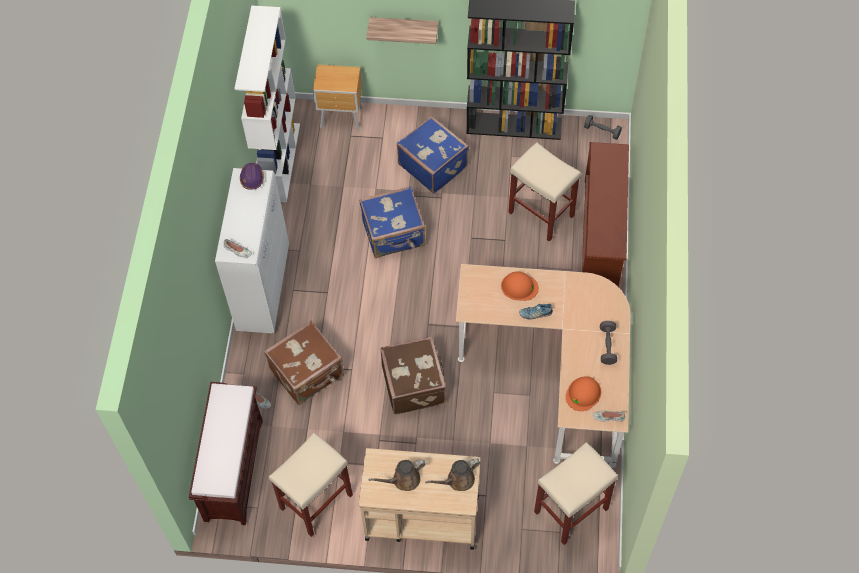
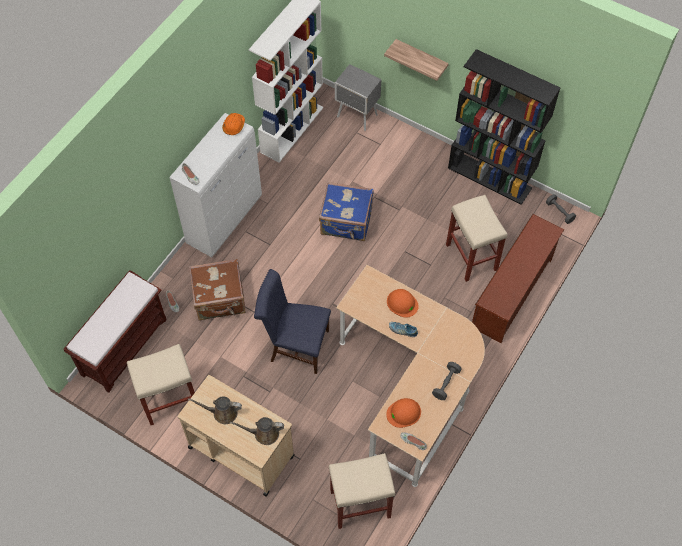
camera: 25 degrees right, 0 degrees up
purple hard hat [240,163,264,190] -> orange hard hat [222,113,245,135]
brown nightstand [313,65,363,131] -> grey nightstand [335,64,382,131]
brown suitcase [380,337,447,415] -> blue chair [254,269,331,374]
blue suitcase [397,116,469,194] -> none

